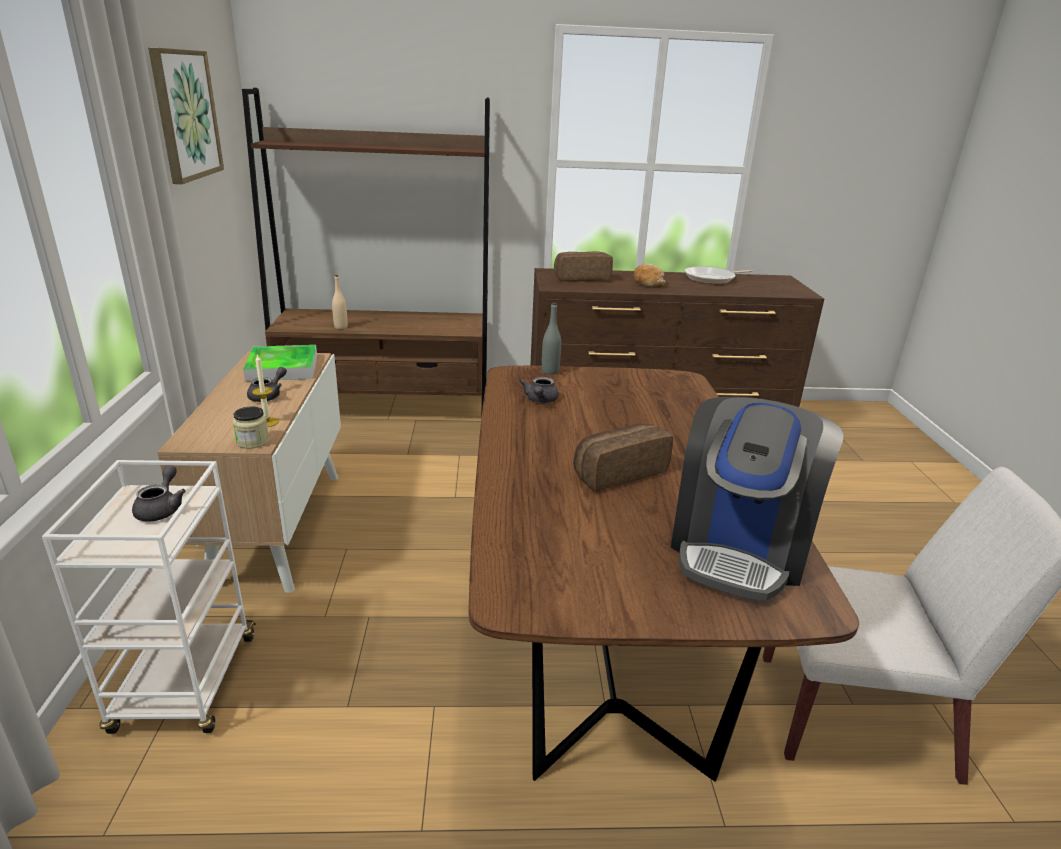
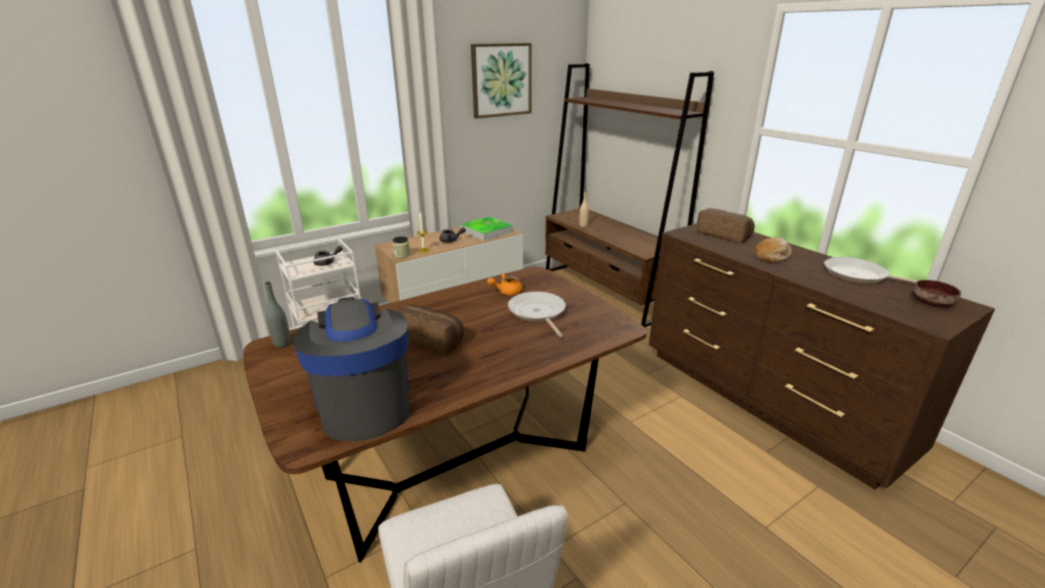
camera: 60 degrees right, 0 degrees up
grey teapot [519,377,559,403] -> orange teapot [487,273,523,295]
grey bottle [542,302,561,375] -> grey bottle moved to [265,282,291,348]
coffee machine [671,397,843,601] -> coffee machine turned 75 degrees clockwise [293,297,409,441]
none -> frying pan [508,291,566,337]
none -> brown bowl [912,280,961,307]

